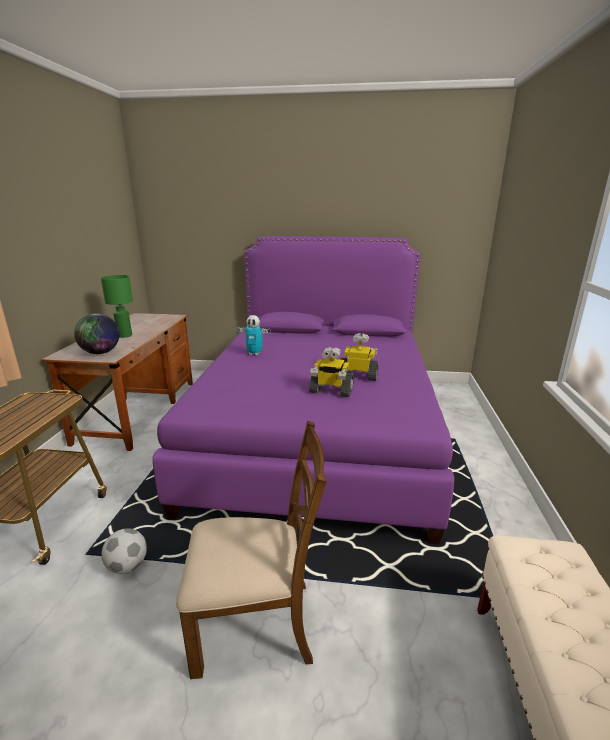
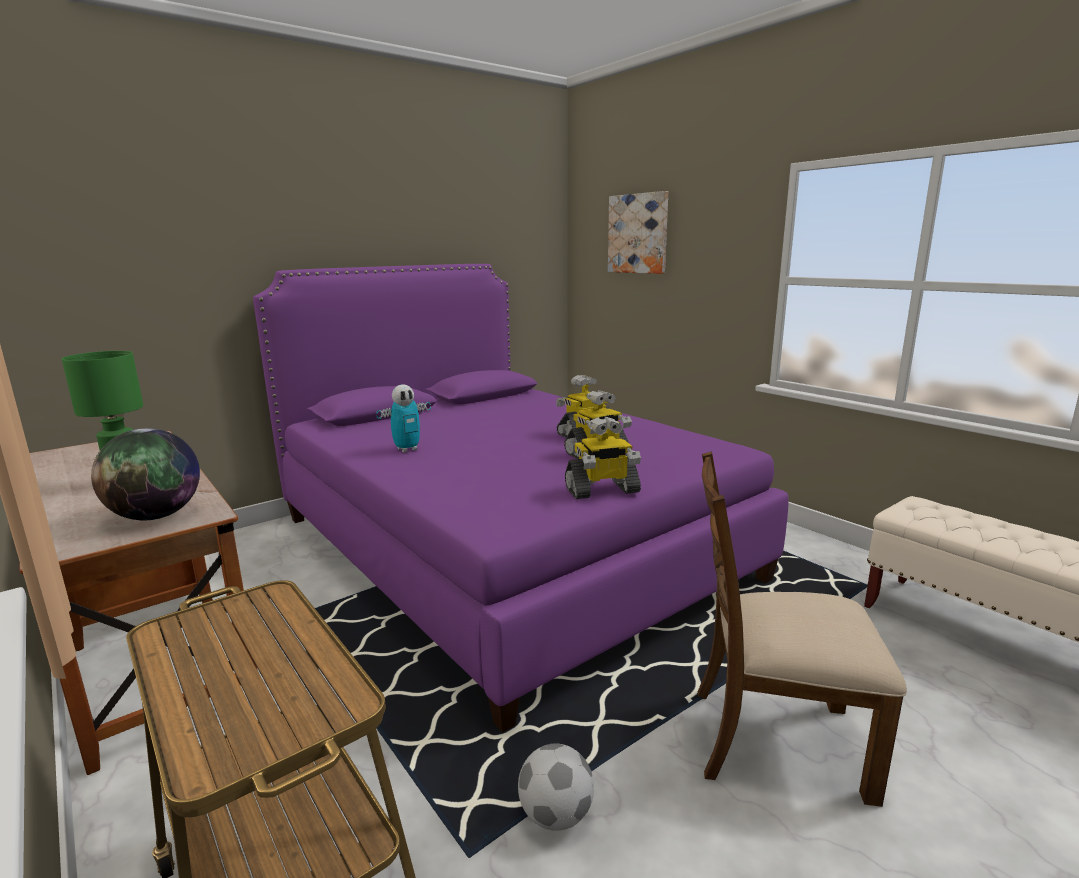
camera: 45 degrees left, 5 degrees down
brown chair [176,421,327,679] -> brown chair turned 120 degrees counterclockwise [698,452,907,807]
none -> toy robot [565,417,641,499]
none -> picture [608,191,668,274]

